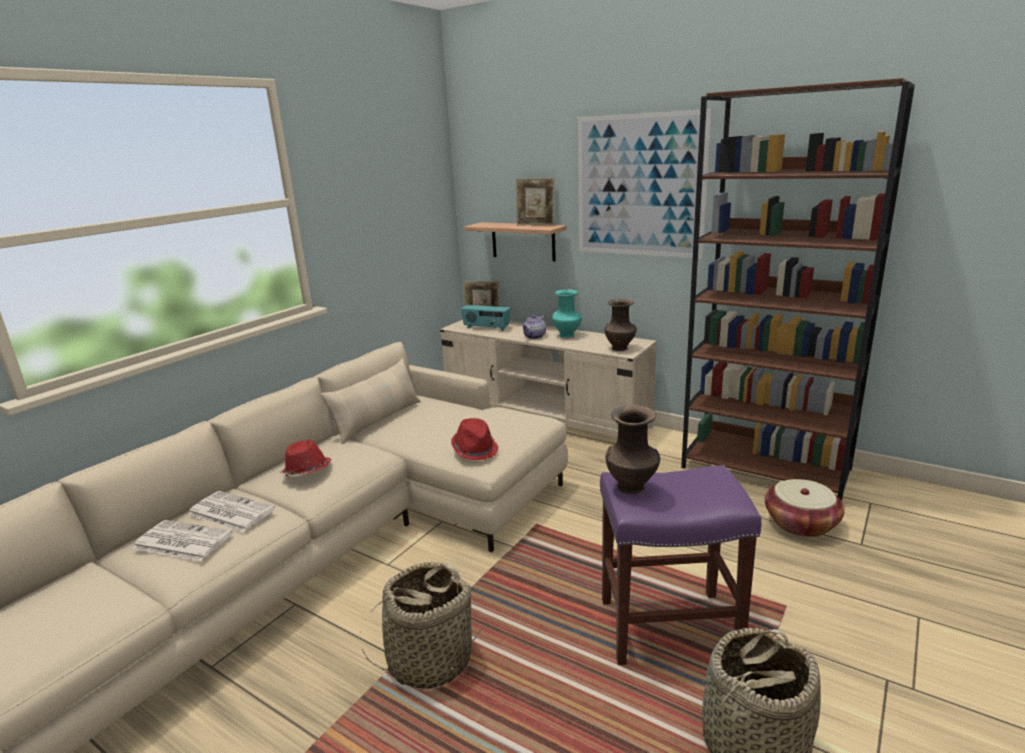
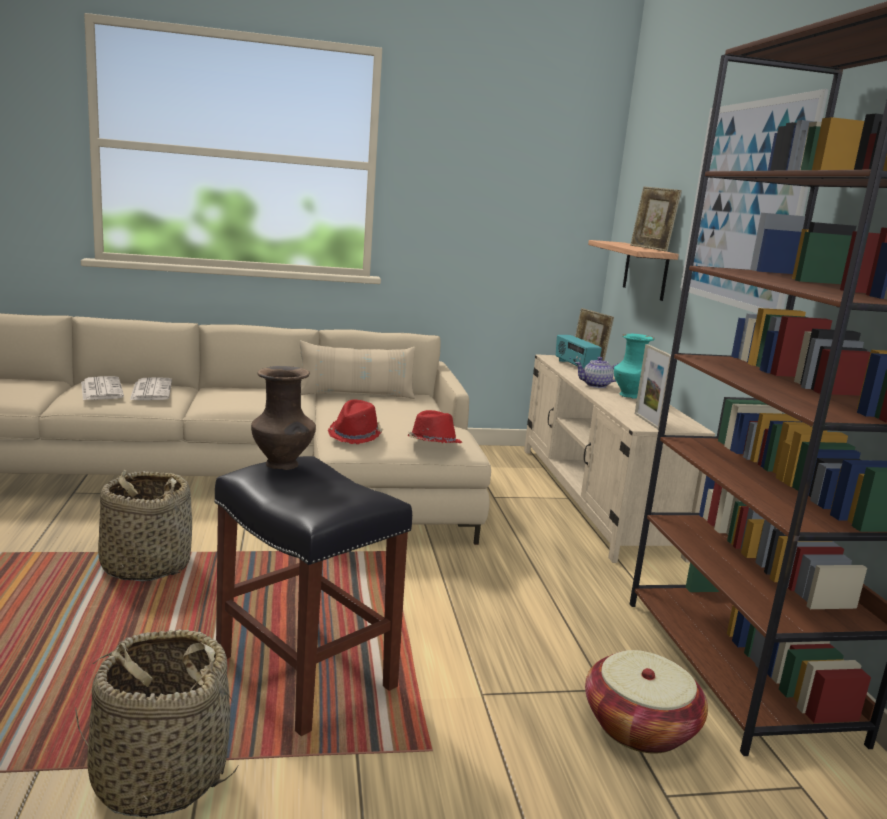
camera: 45 degrees right, 5 degrees down
red hat [279,440,331,477] -> red hat moved to [408,410,462,443]
purple stool [600,465,761,665] -> black stool [214,456,412,736]
brown vase [605,299,637,351] -> picture frame [635,344,671,430]

